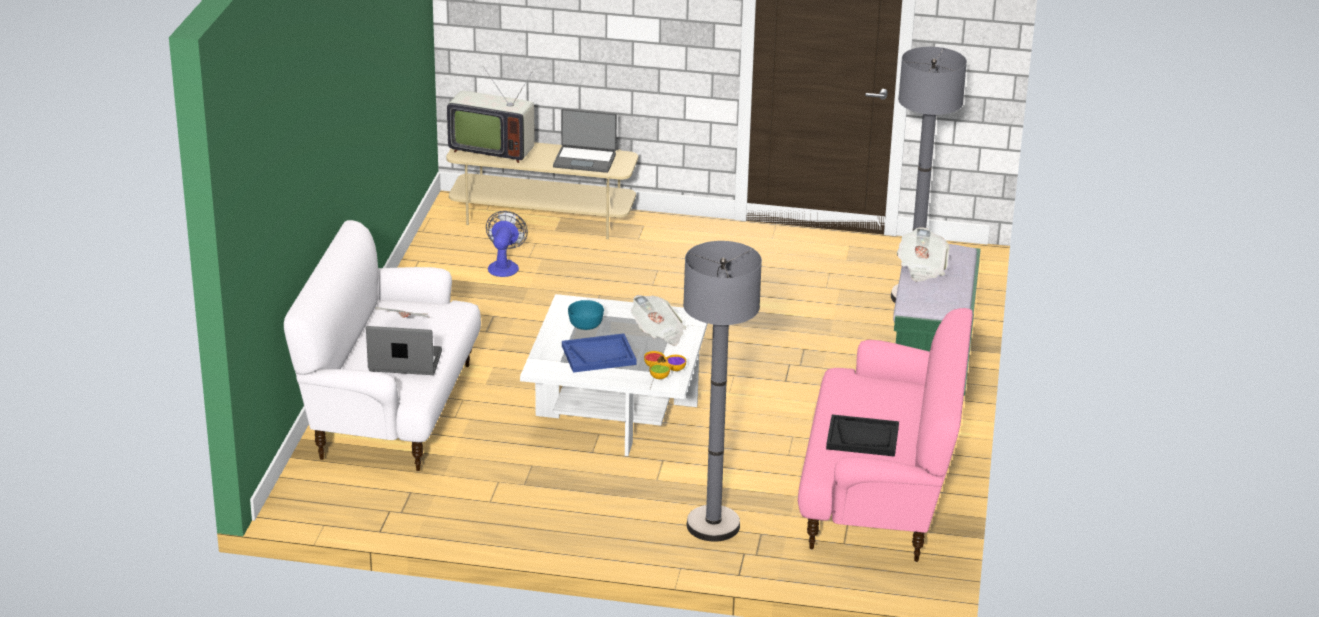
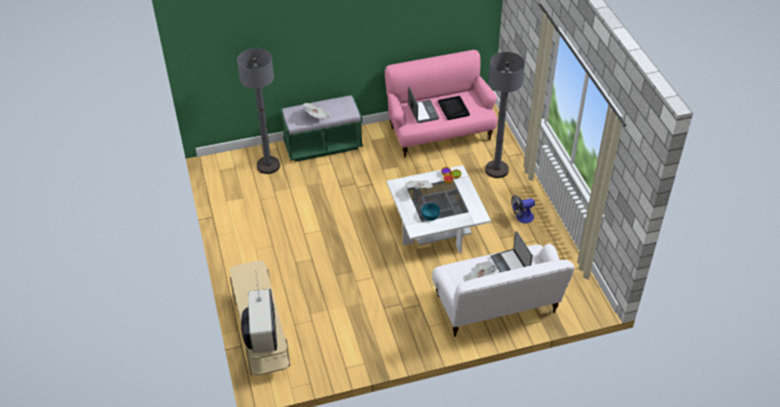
camera: 115 degrees left, 15 degrees up
fan [486,211,528,277] -> fan moved to [511,194,535,223]
laptop [553,109,617,173] -> laptop moved to [408,87,439,123]
blue tray [562,333,637,373] -> none

